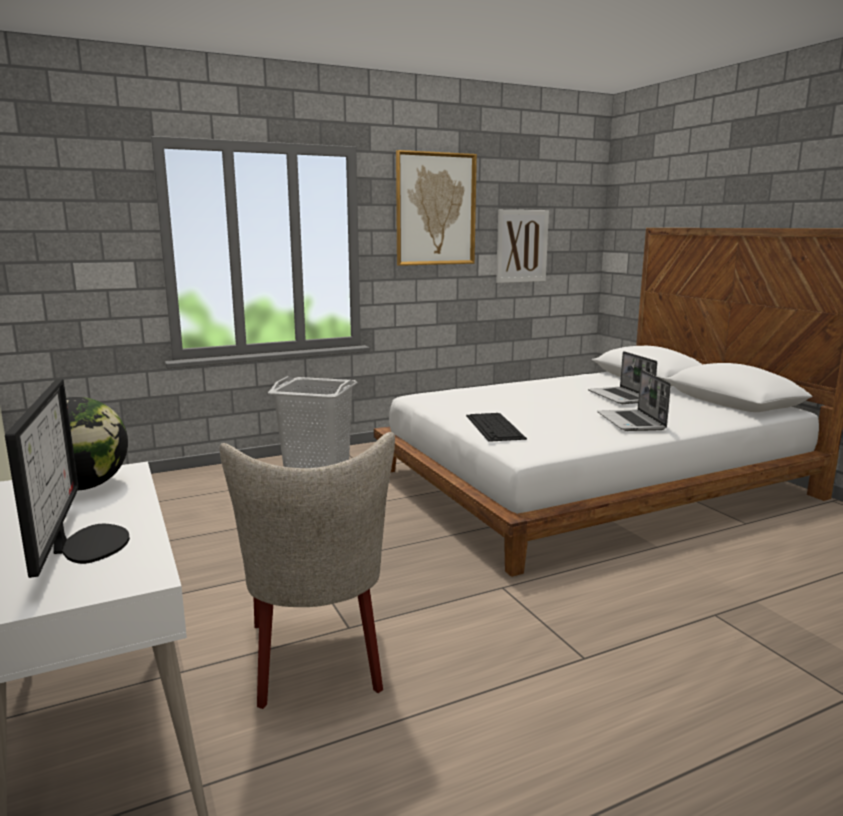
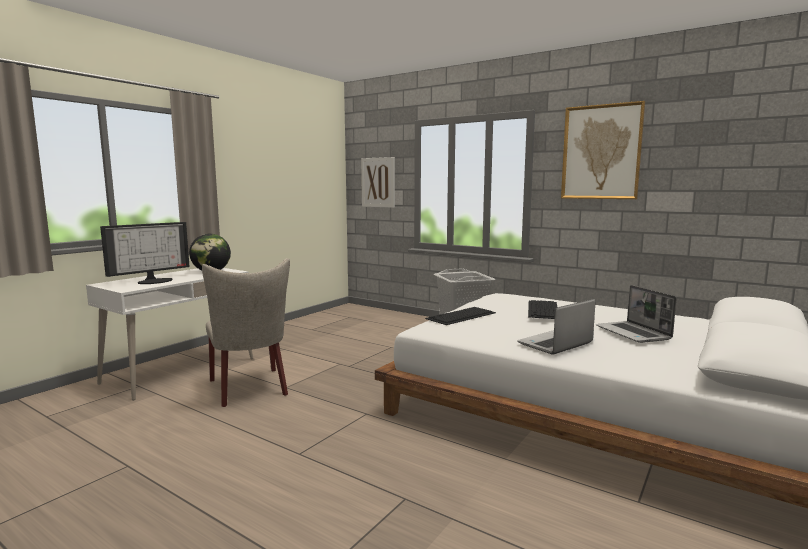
camera: 60 degrees right, 5 degrees down
beige chair [220,432,395,709] -> beige chair turned 75 degrees counterclockwise [202,258,290,407]
picture [496,210,549,283] -> picture moved to [361,157,395,208]
laptop [588,351,657,404] -> laptop turned 60 degrees counterclockwise [596,285,677,343]
none -> keyboard [528,300,557,319]

